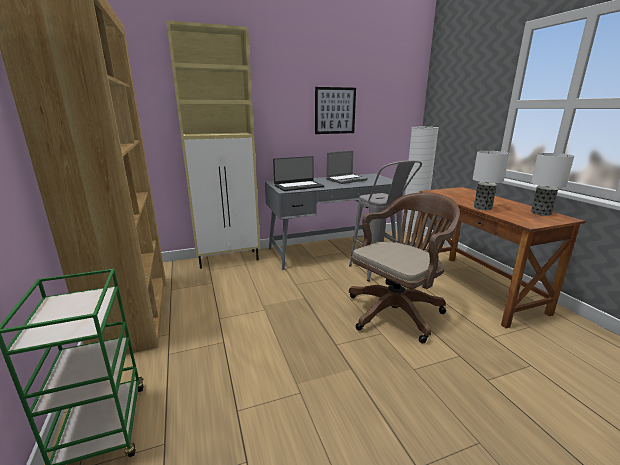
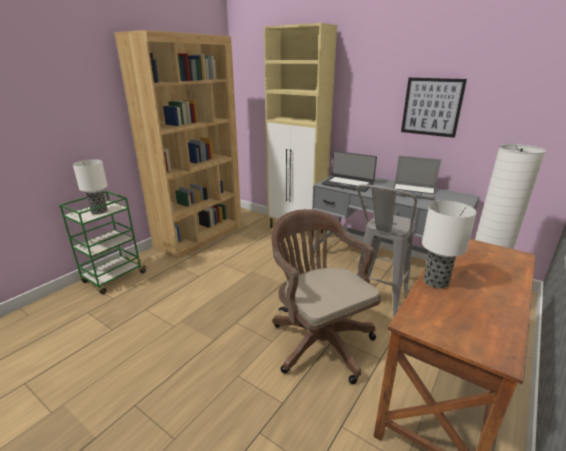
camera: 55 degrees right, 5 degrees up
brown office chair [349,192,460,343] -> brown office chair turned 135 degrees counterclockwise [271,209,381,384]
table lamp [531,153,574,216] -> table lamp moved to [73,159,108,215]

